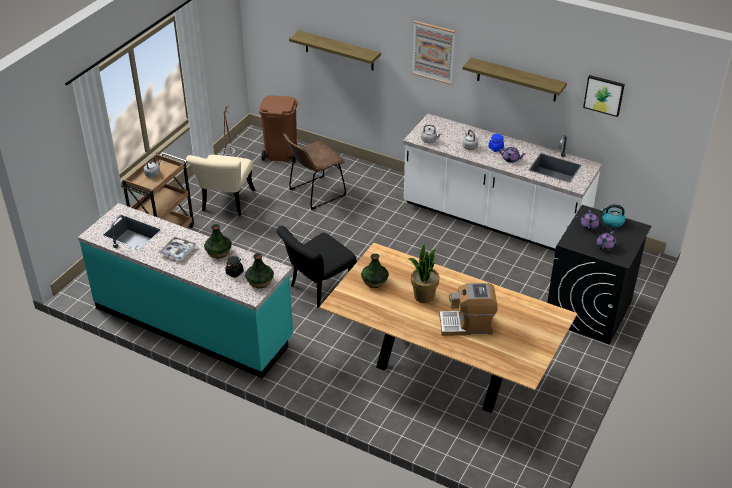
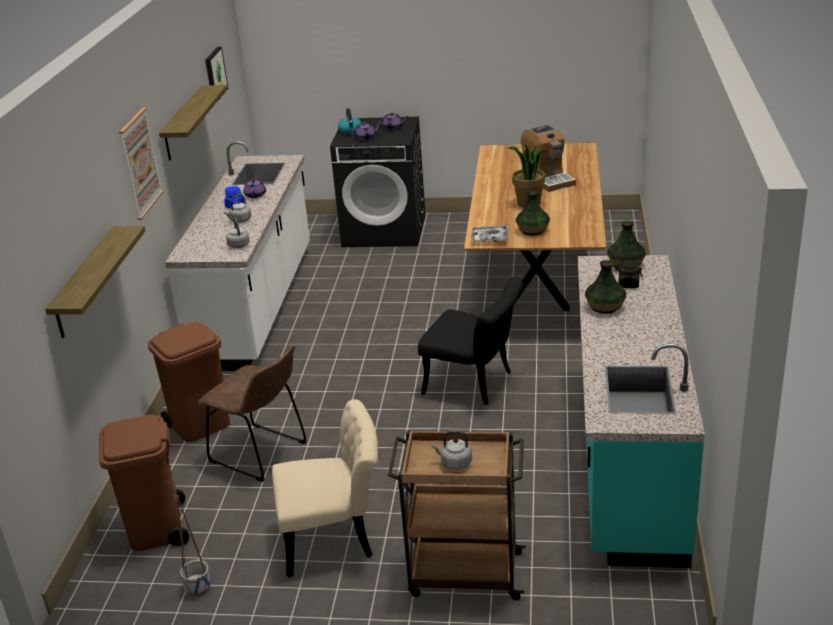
camera: 110 degrees left, 10 degrees down
tray [159,236,197,261] -> tray moved to [472,226,508,242]
none -> brown trash can [148,322,230,442]

